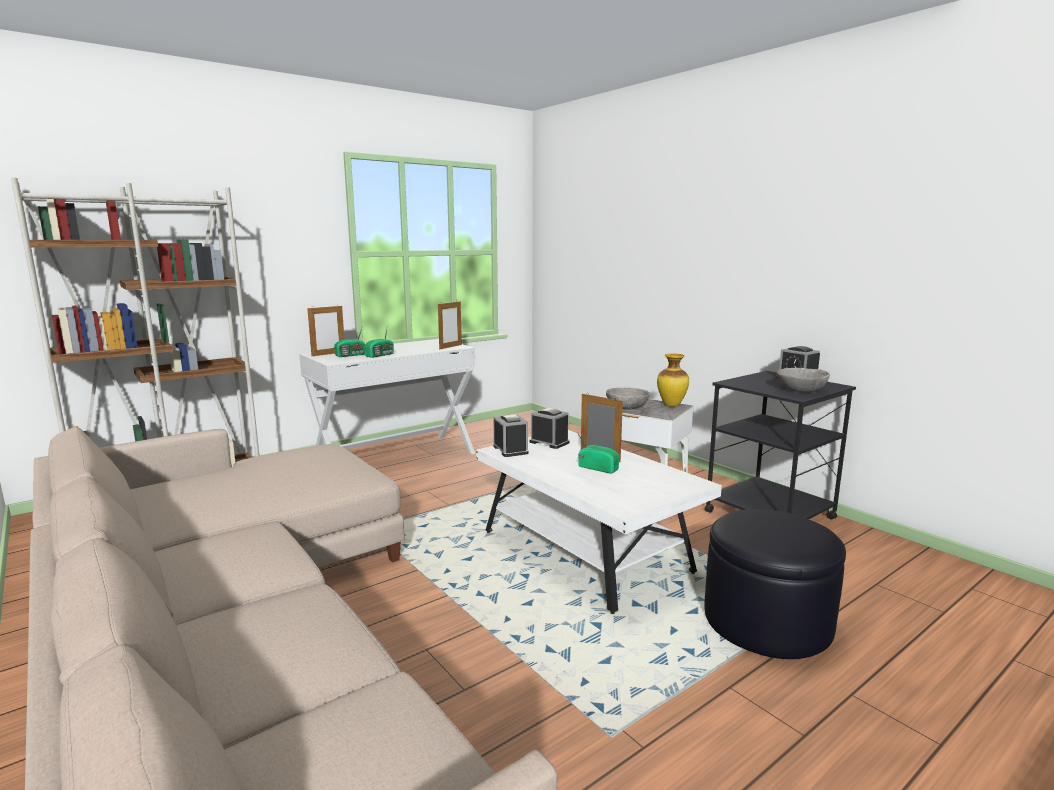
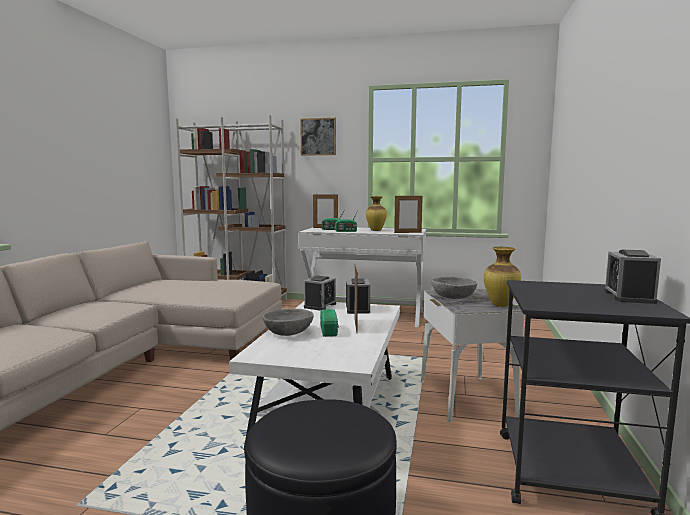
camera: 50 degrees right, 5 degrees down
grey bowl [777,368,830,393] -> grey bowl moved to [262,309,314,336]
none -> picture [300,118,336,156]
none -> vase [366,196,387,231]

